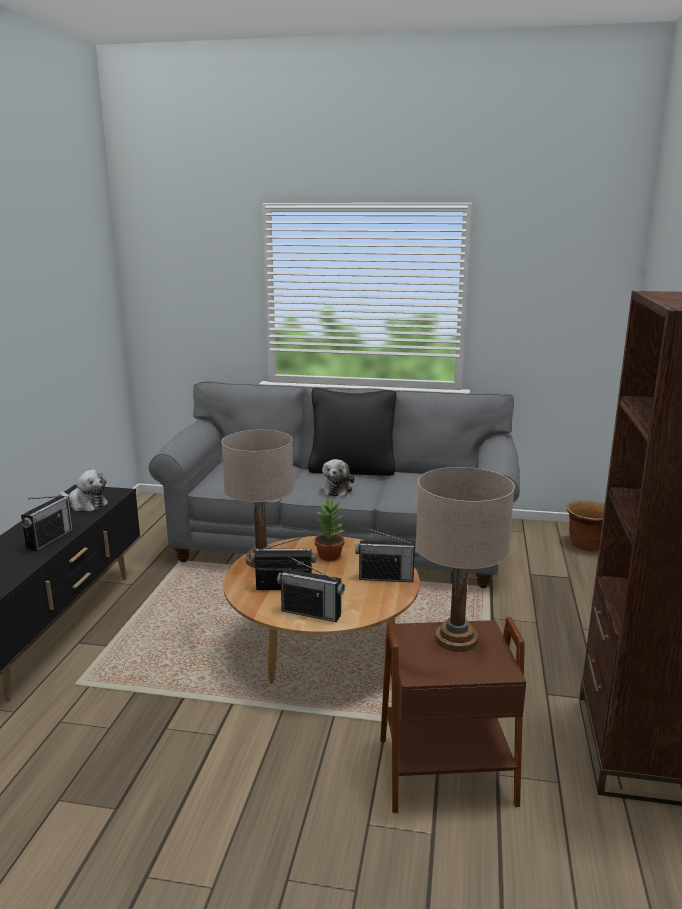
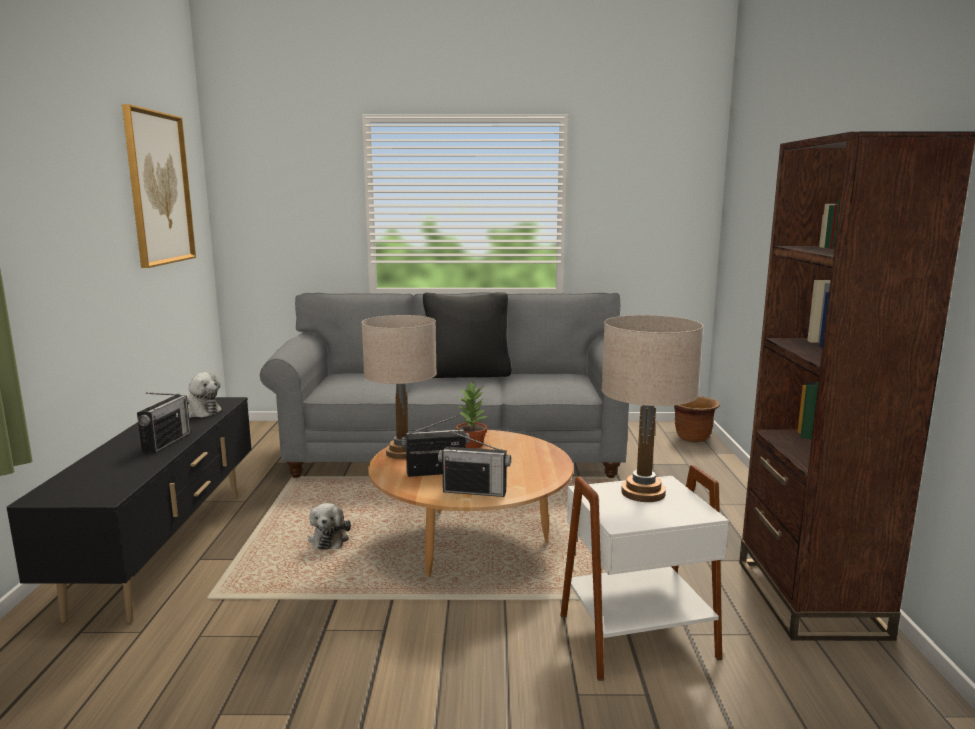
camera: 10 degrees left, 5 degrees down
plush toy [320,459,354,497] -> plush toy moved to [308,503,351,550]
radio [355,528,419,582] -> none
brown side table [380,617,526,813] -> white side table [560,465,729,681]
none -> picture [122,104,196,268]

